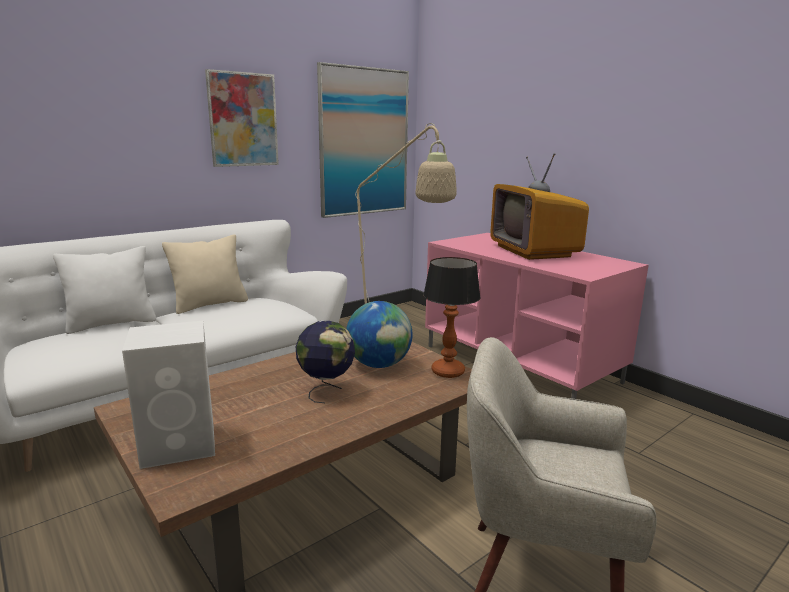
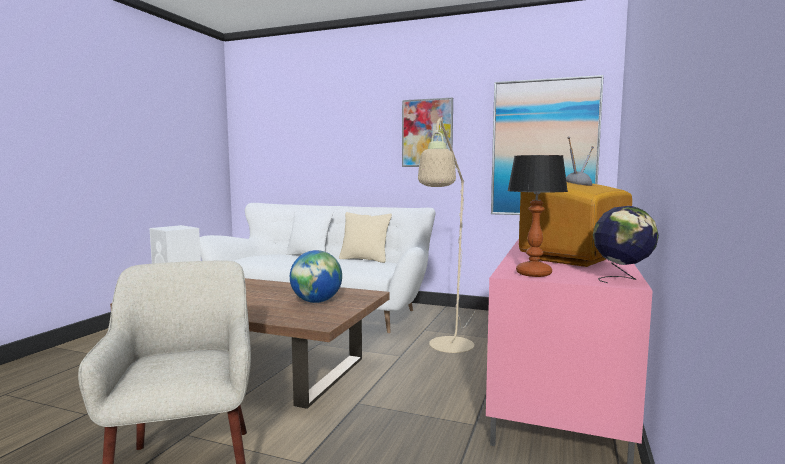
camera: 60 degrees right, 10 degrees down
globe [296,321,355,403] -> globe moved to [593,206,659,283]
table lamp [423,257,481,378] -> table lamp moved to [507,155,568,277]

